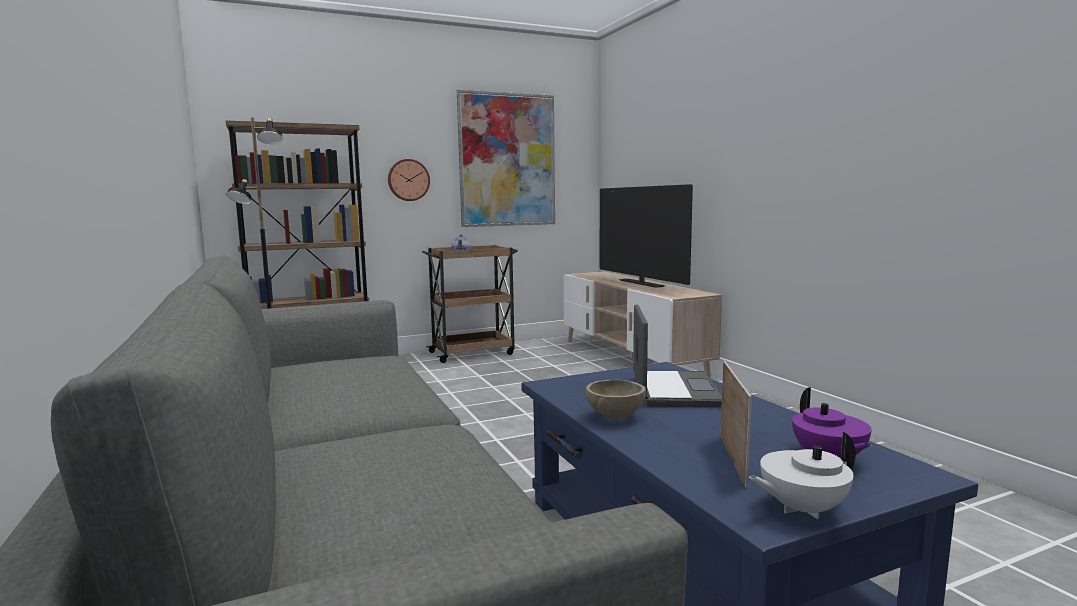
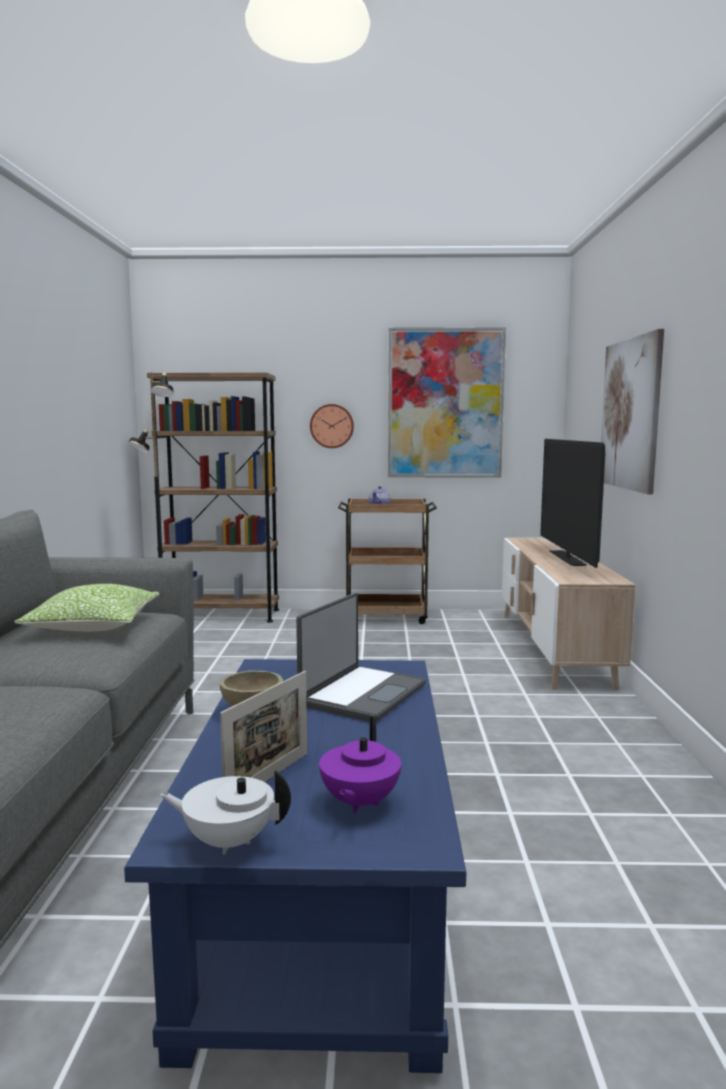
camera: 25 degrees right, 0 degrees up
none -> pillow [14,584,159,631]
none -> picture [601,329,664,494]

